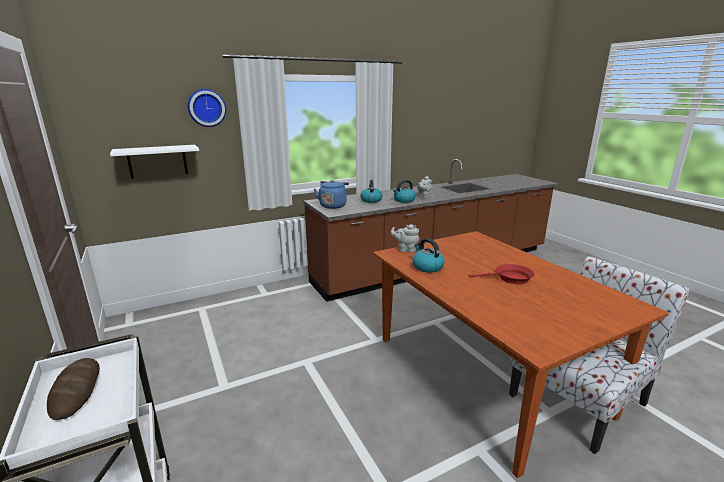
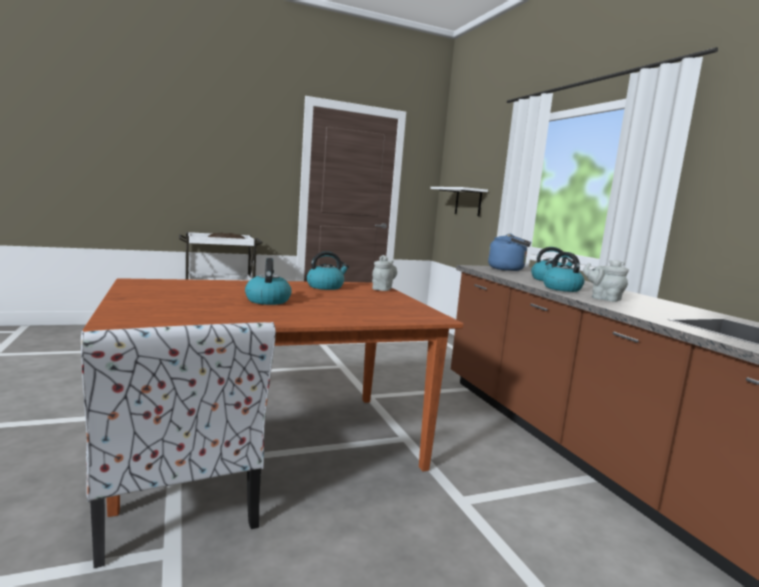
camera: 95 degrees right, 10 degrees down
wall clock [188,89,226,127] -> none
red frying pan [468,264,534,284] -> kettle [245,258,292,305]

